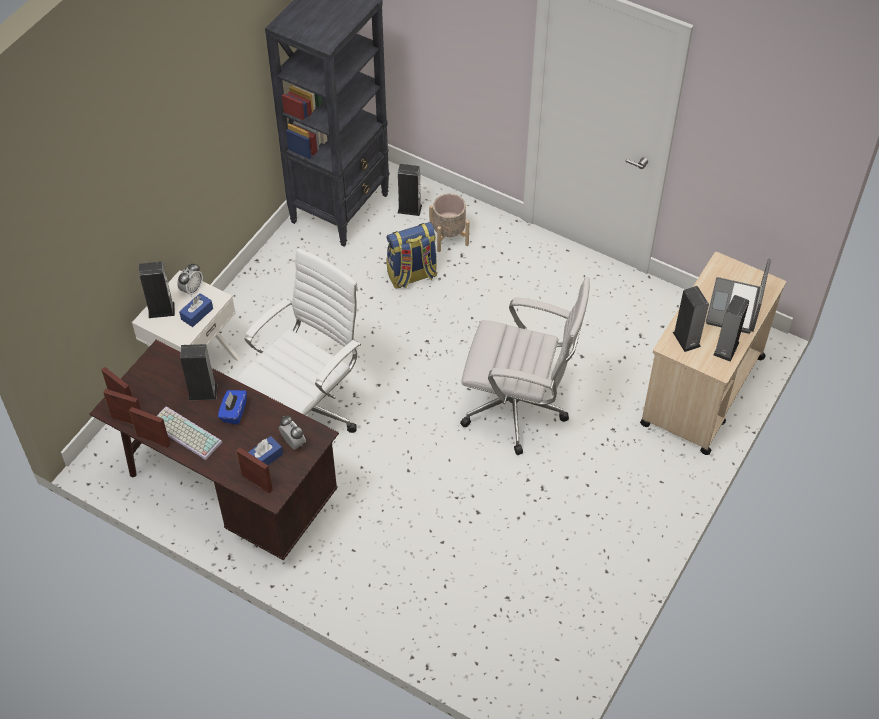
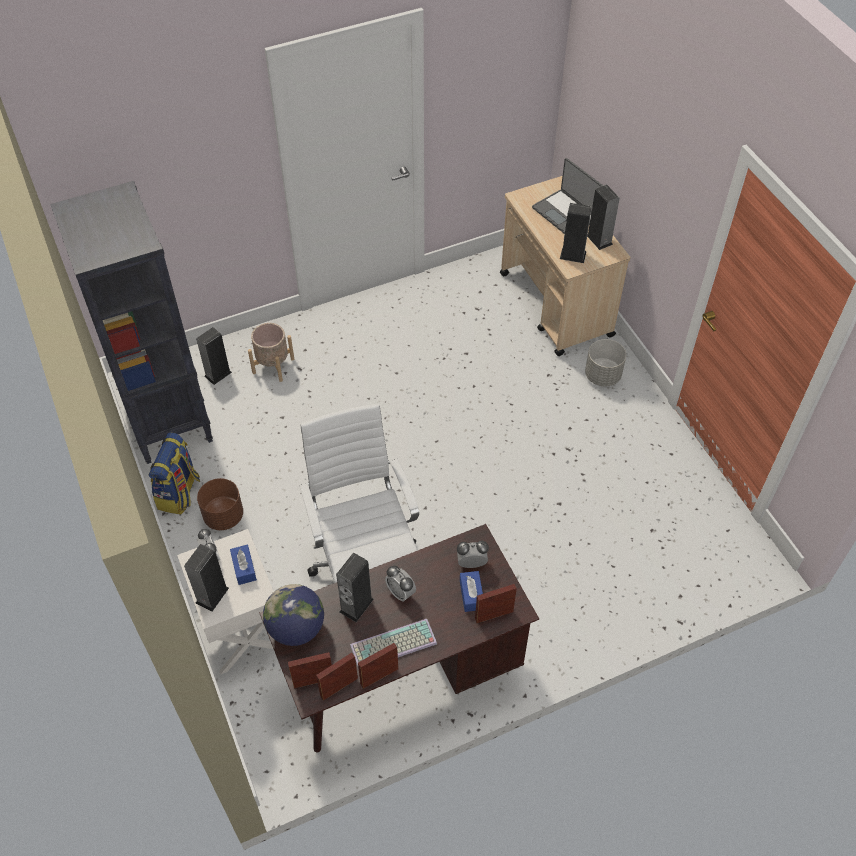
camera: 55 degrees left, 0 degrees up
blue tissue box [218,390,247,425] -> alarm clock [385,566,416,602]
backpack [386,222,437,289] -> backpack moved to [149,432,200,515]
white office chair [460,277,590,455] -> none
none -> brown planter [197,478,243,530]
none -> globe [263,584,324,646]
none -> grey planter [585,339,626,386]

